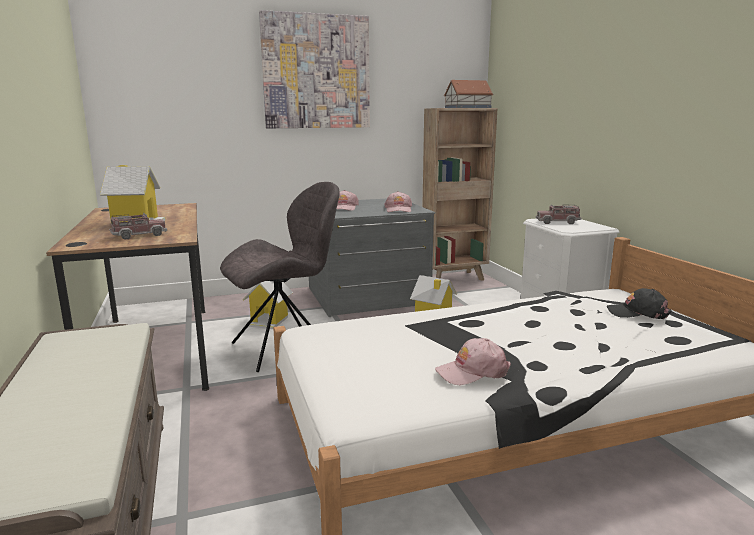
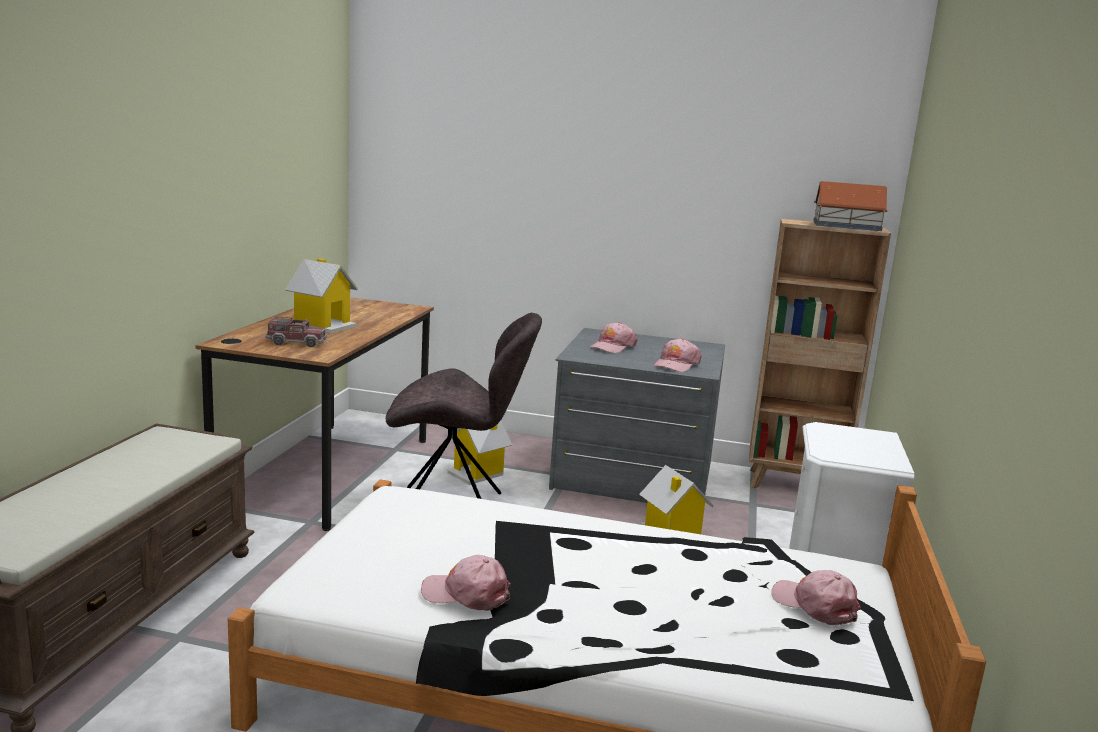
camera: 30 degrees right, 0 degrees up
picture [259,10,370,128] -> none
toy truck [536,204,582,224] -> none
black cap [607,288,671,319] -> pink cap [771,570,861,625]

